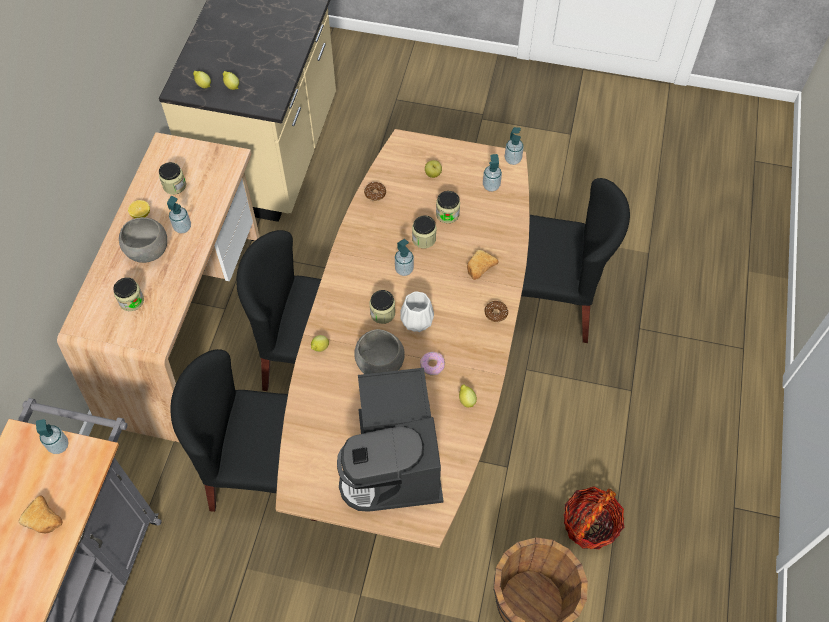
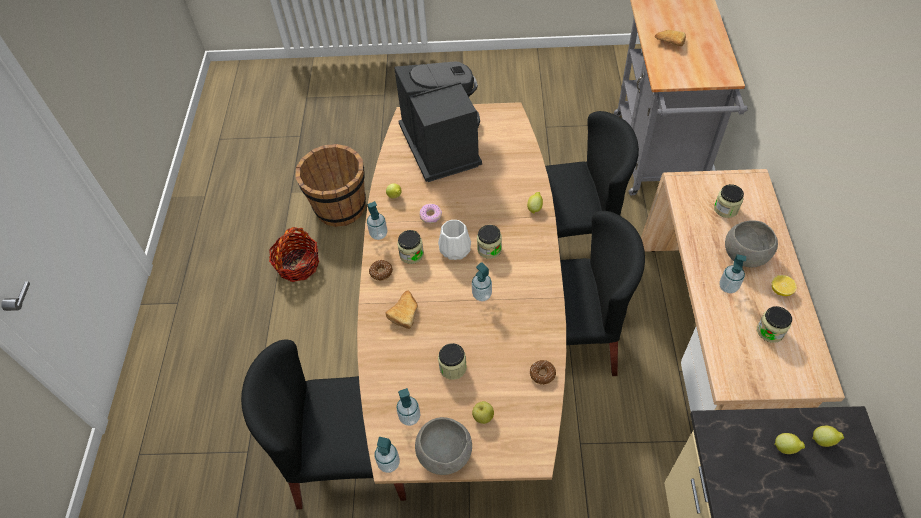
camera: 170 degrees right, 5 degrees down
soap dispenser [36,419,69,454] -> soap dispenser moved to [367,201,388,240]
grey bowl [354,329,405,374] -> grey bowl moved to [415,417,472,475]
jar [412,216,436,248] -> jar moved to [397,230,424,264]

